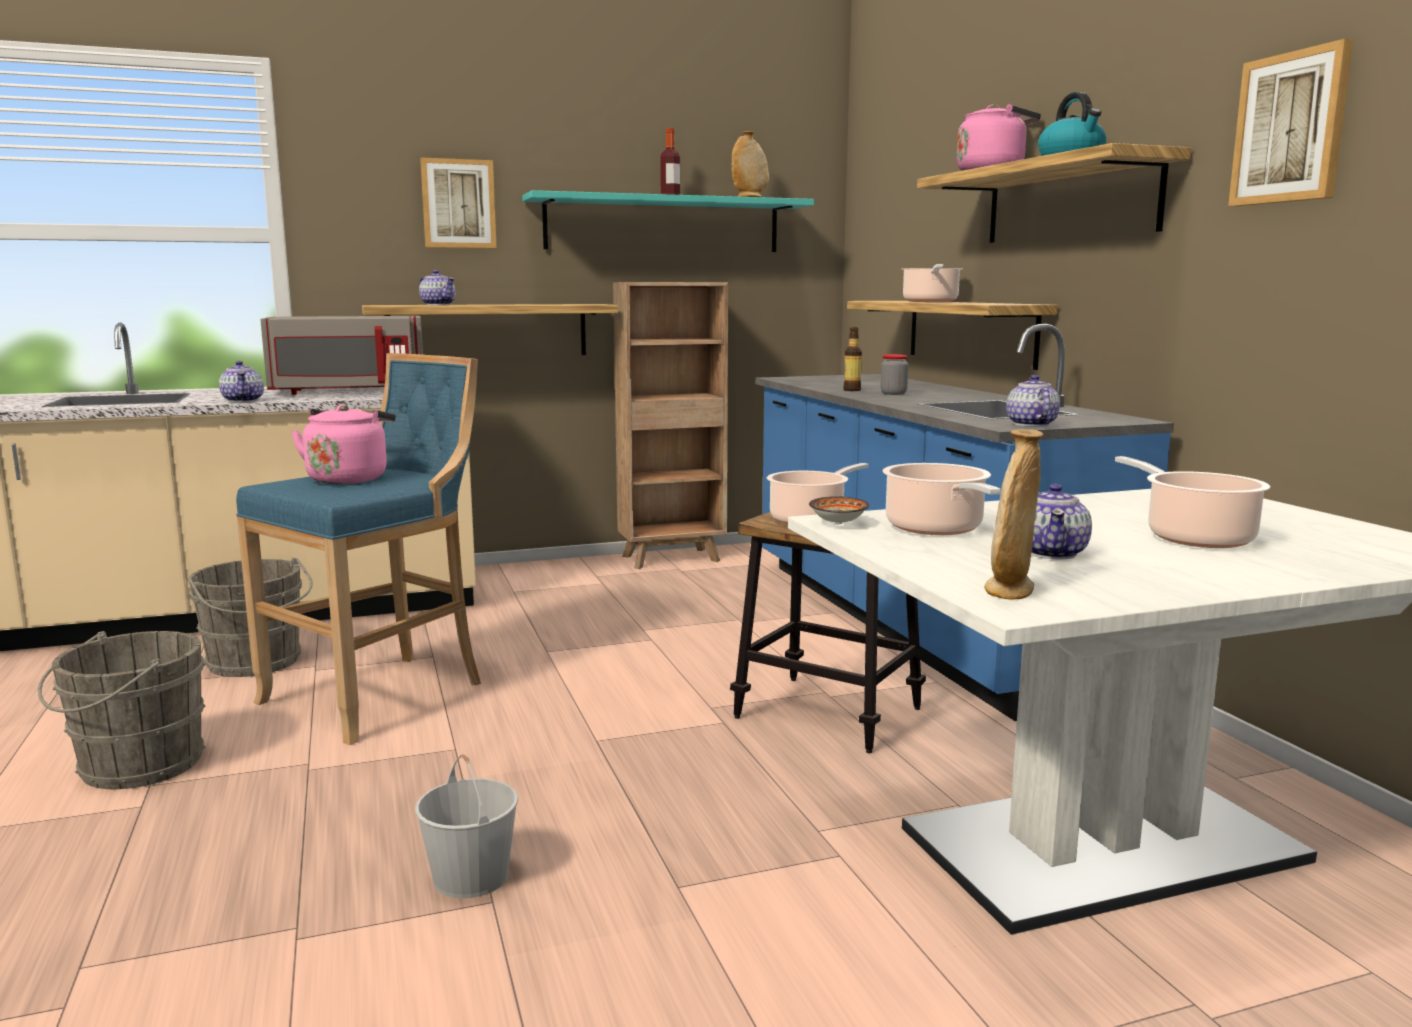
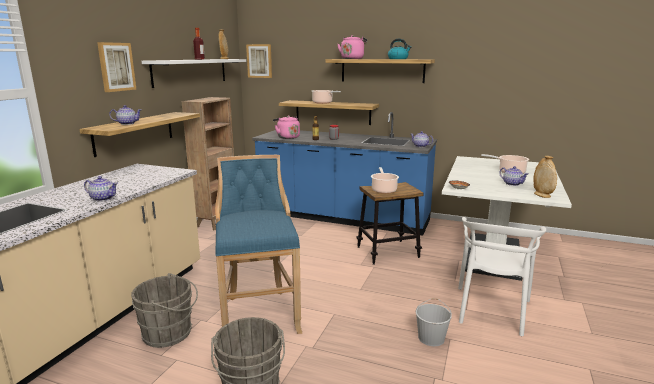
camera: 50 degrees left, 5 degrees up
grey microwave [260,316,423,395] -> none
pink kettle [291,404,396,484] -> pink kettle moved to [273,116,300,139]
turquoise shelf [522,190,814,252] -> white shelf [142,59,246,88]
cooking pot [883,463,1001,535] -> none
picture [1228,39,1353,206] -> picture moved to [246,44,272,78]
none -> white chair [458,217,546,336]

